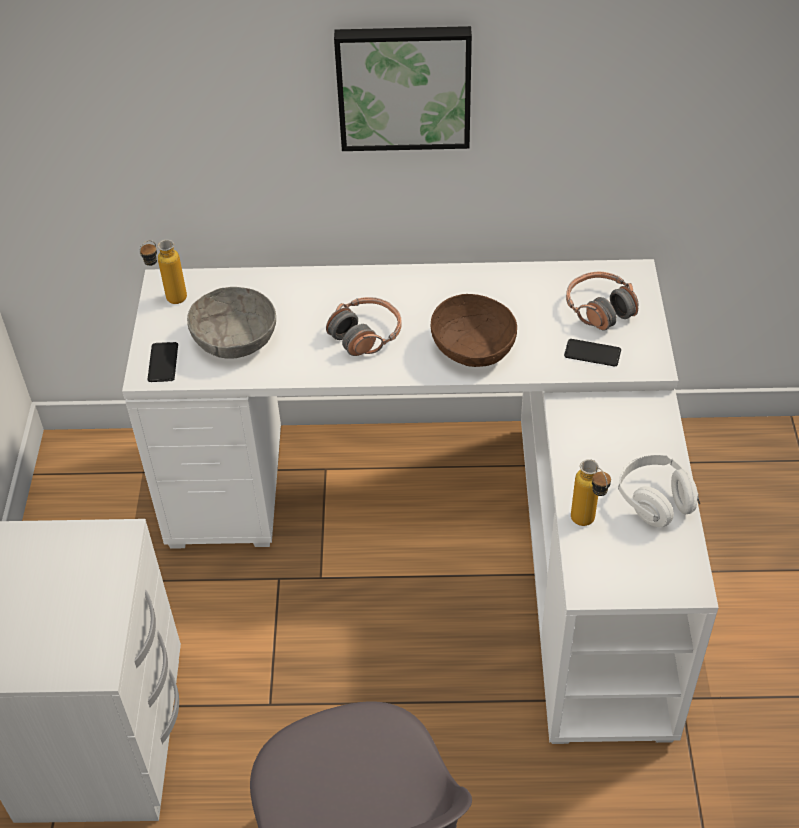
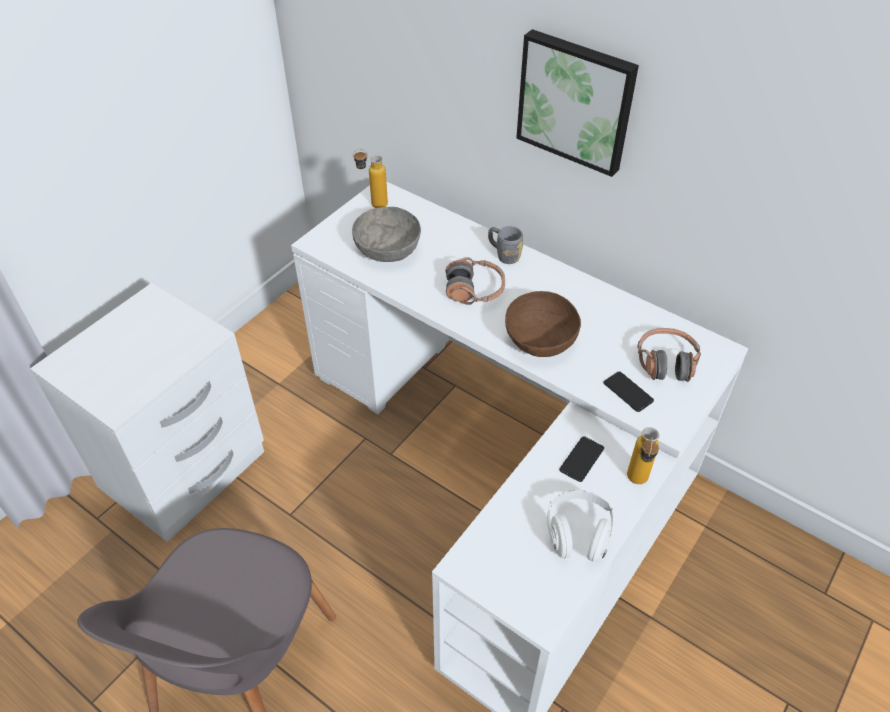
camera: 35 degrees right, 0 degrees up
phone [147,342,178,382] -> phone moved to [559,436,604,482]
bottle [571,459,611,526] -> bottle moved to [627,427,659,484]
none -> grey mug [488,226,523,264]

